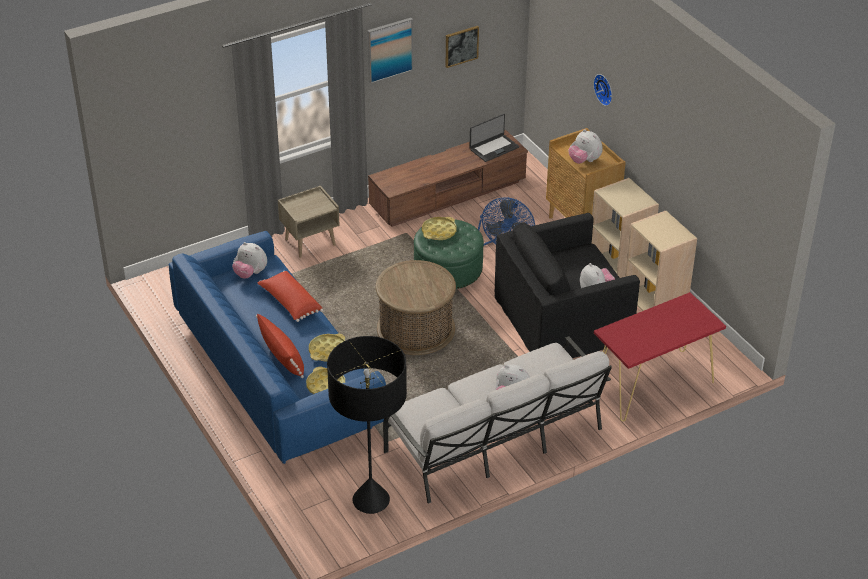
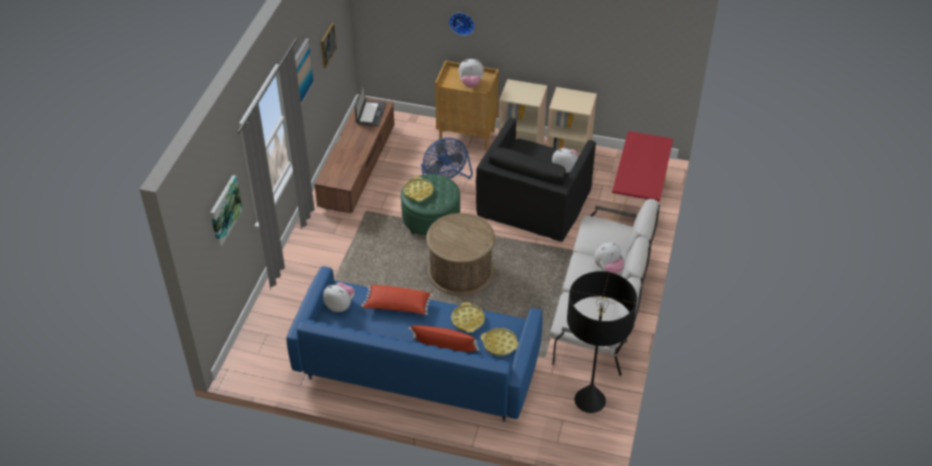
camera: 45 degrees left, 5 degrees up
plush toy [232,242,267,279] -> plush toy turned 135 degrees counterclockwise [323,282,355,312]
beige nightstand [278,186,340,258] -> none
none -> picture [210,175,243,247]

